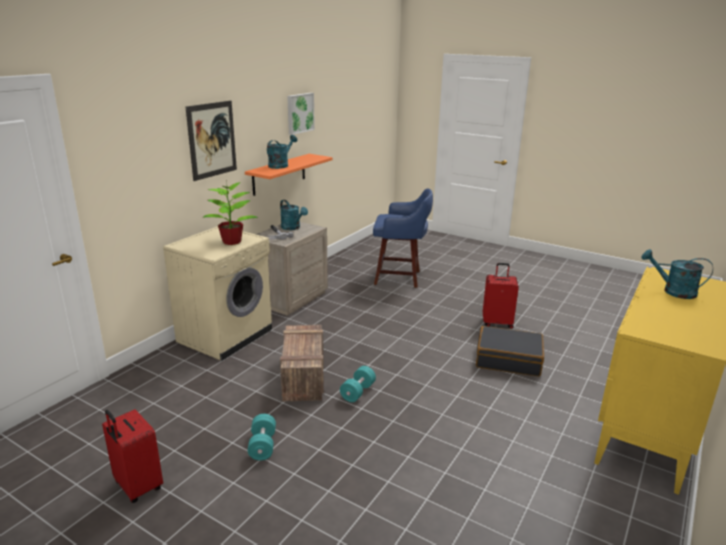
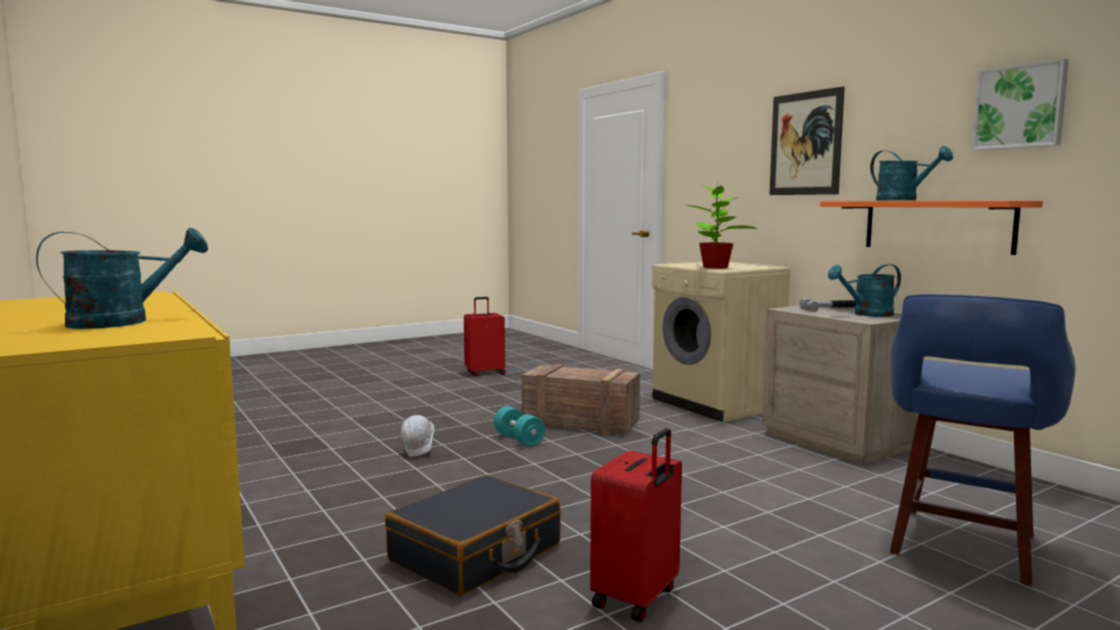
camera: 115 degrees right, 15 degrees down
turquoise dumbbell [248,414,276,461] -> none
none -> white hard hat [401,415,434,457]

